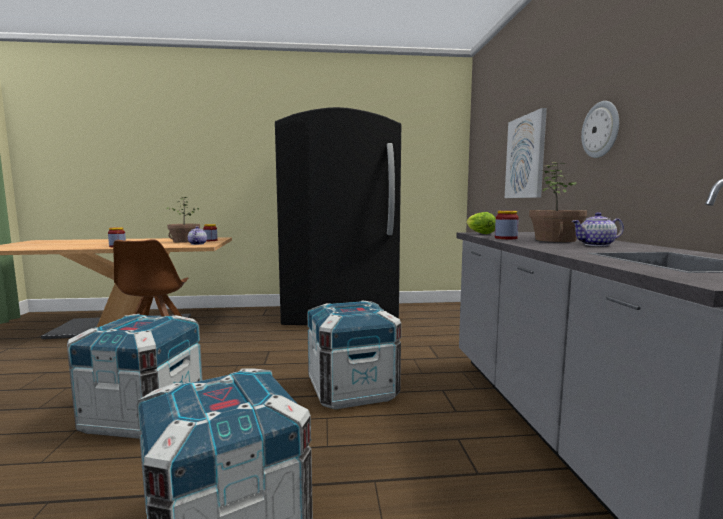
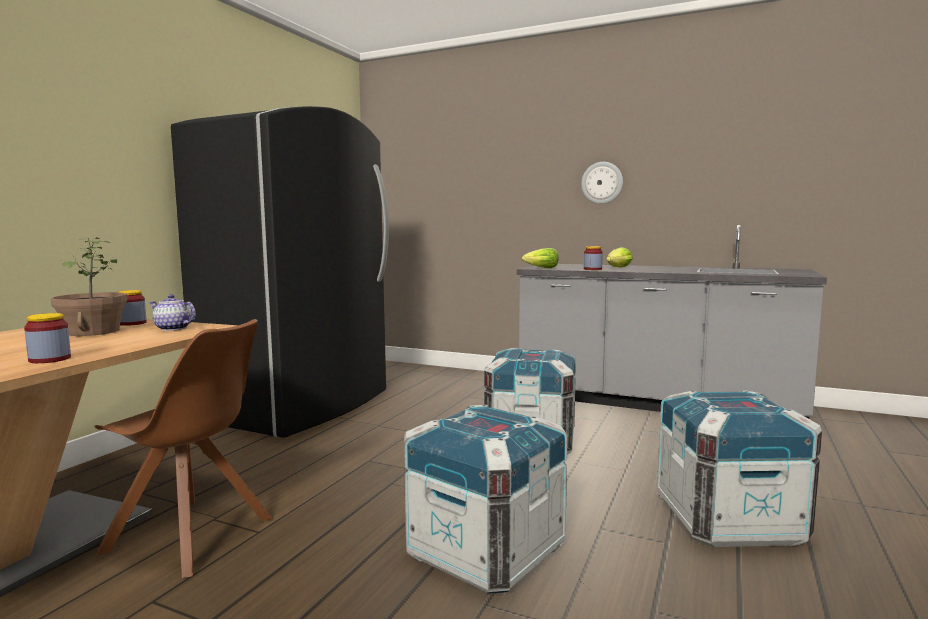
camera: 60 degrees left, 0 degrees up
picture [505,108,547,198] -> none
potted plant [529,162,587,242] -> lettuce [606,247,633,268]
teapot [572,212,624,246] -> none

